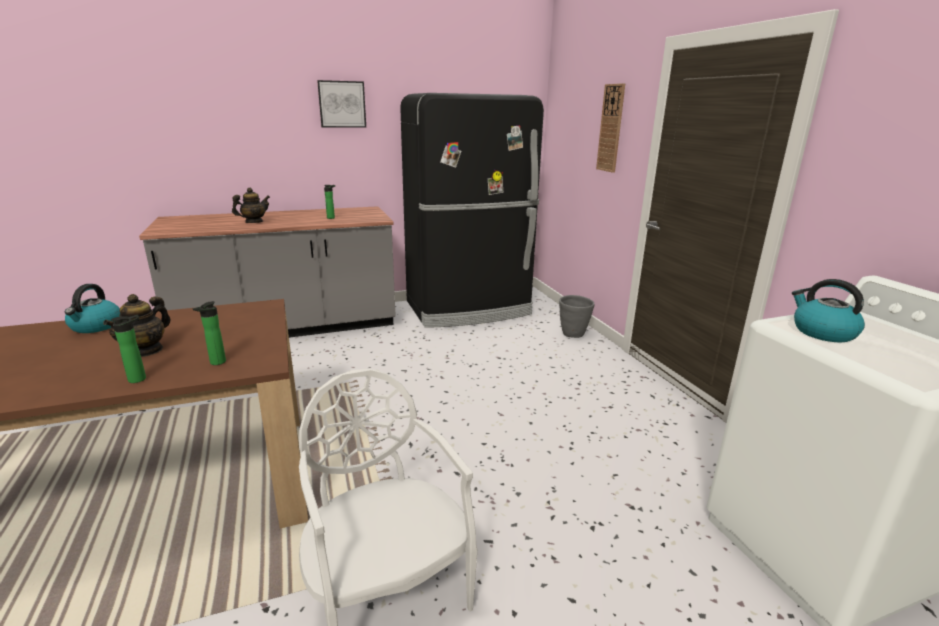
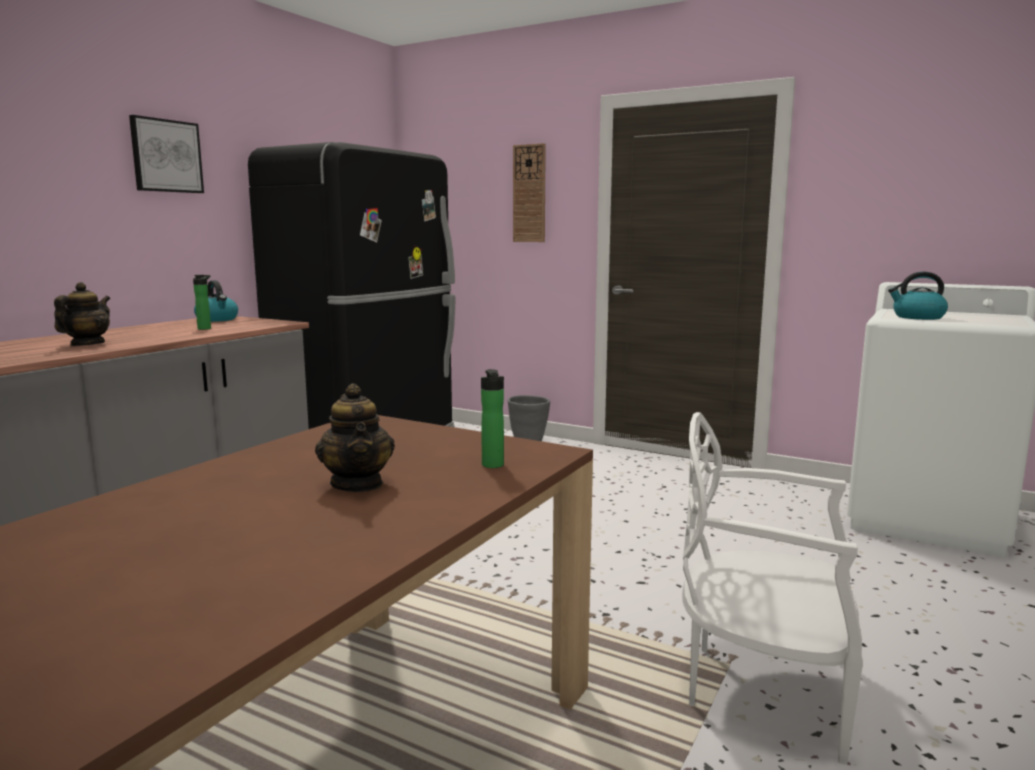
camera: 40 degrees left, 10 degrees down
kettle [65,284,120,333] -> kettle moved to [194,280,238,322]
bottle [111,315,146,383] -> none

